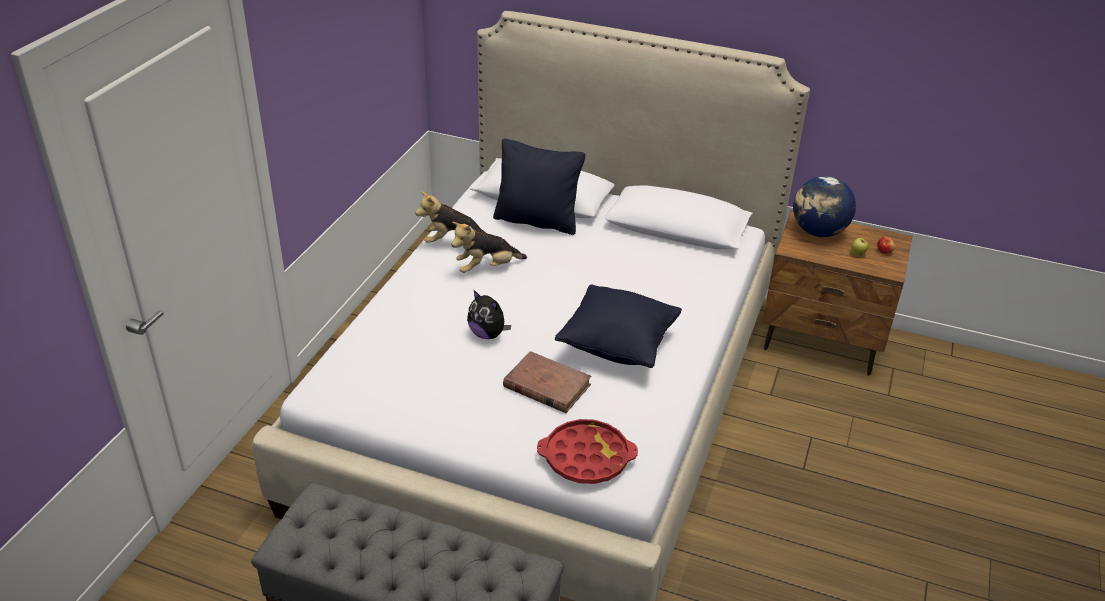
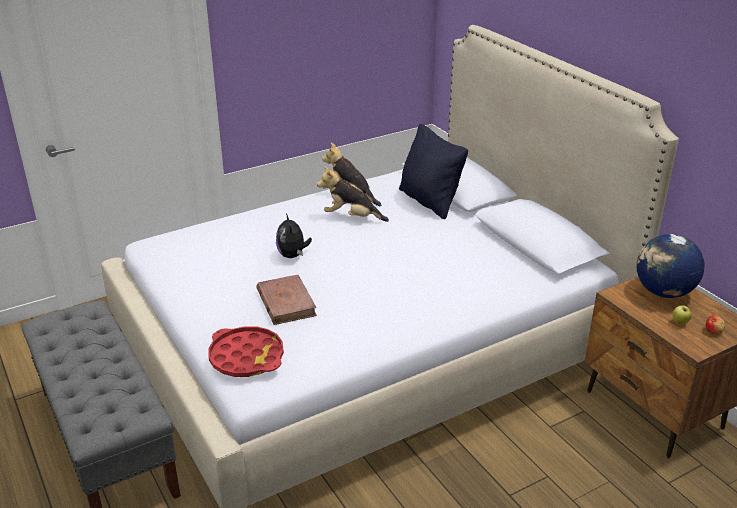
camera: 40 degrees right, 5 degrees down
black pillow [555,284,682,368] -> none

